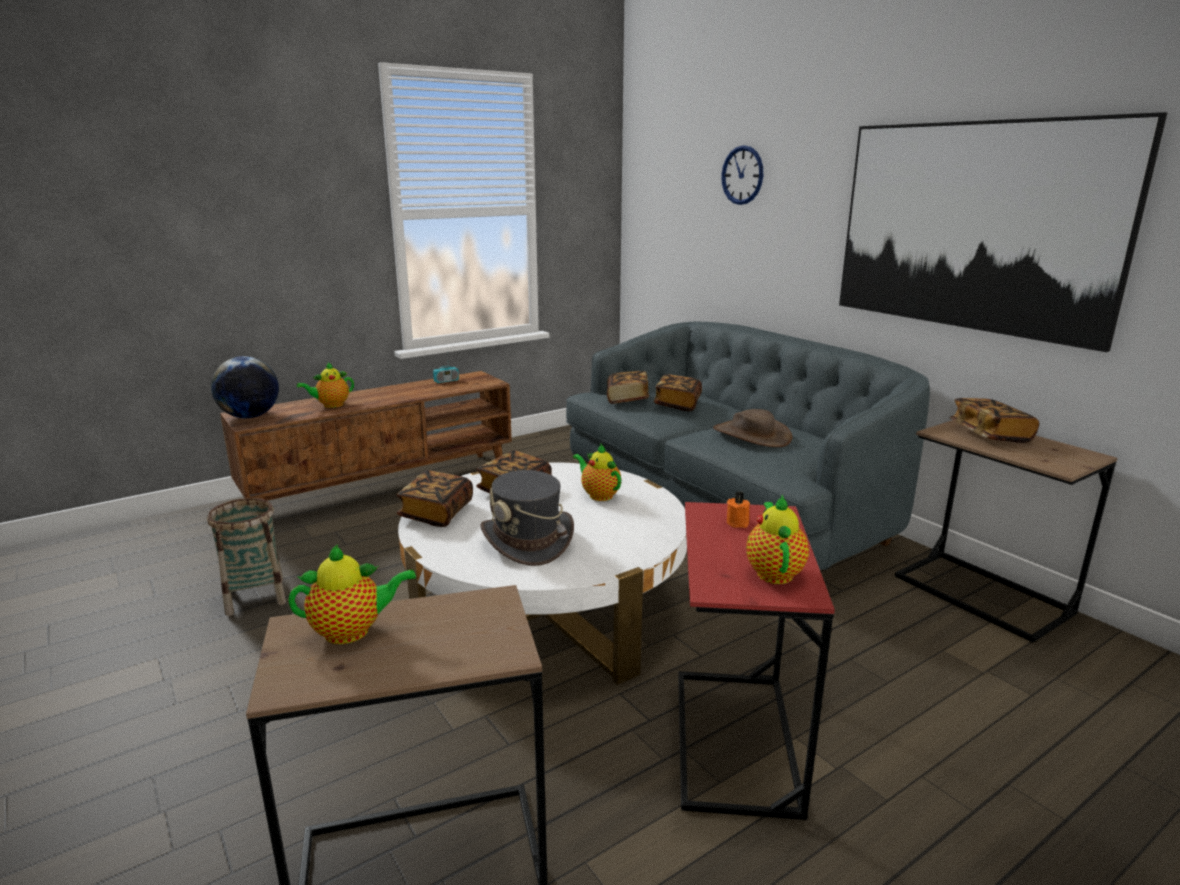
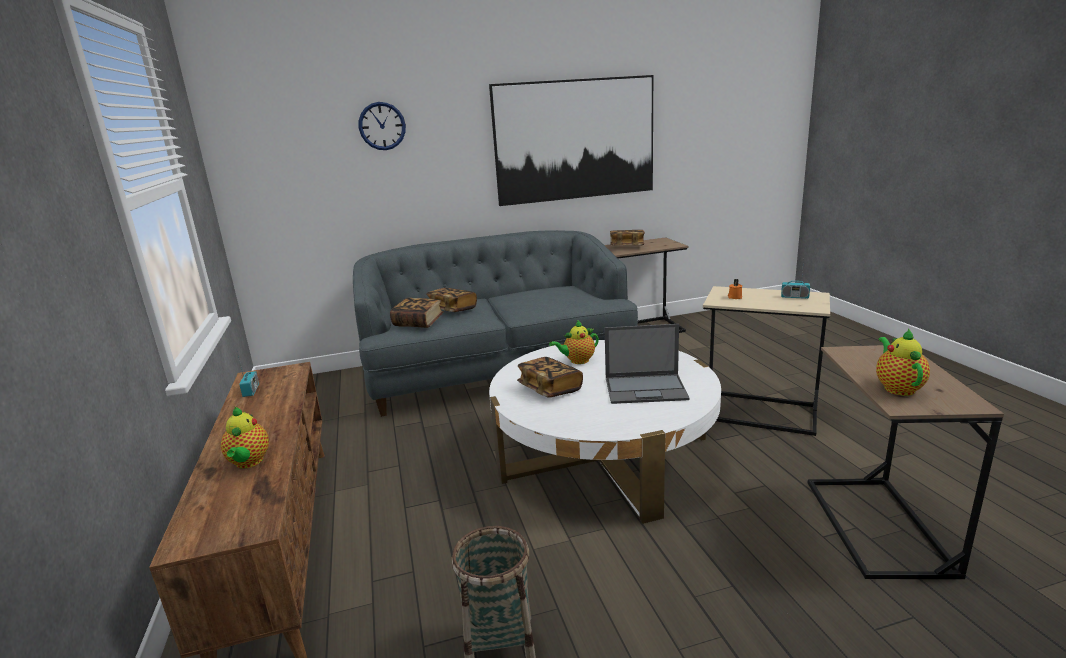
camera: 70 degrees left, 0 degrees up
globe [211,356,279,418] -> none
book [397,470,473,527] -> none
grey hat [480,470,574,566] -> laptop [605,324,690,404]
red side table [678,502,835,820] -> beige side table [703,286,830,436]
brown hat [713,409,792,447] -> none
teapot [746,494,809,584] -> radio [781,260,810,299]

